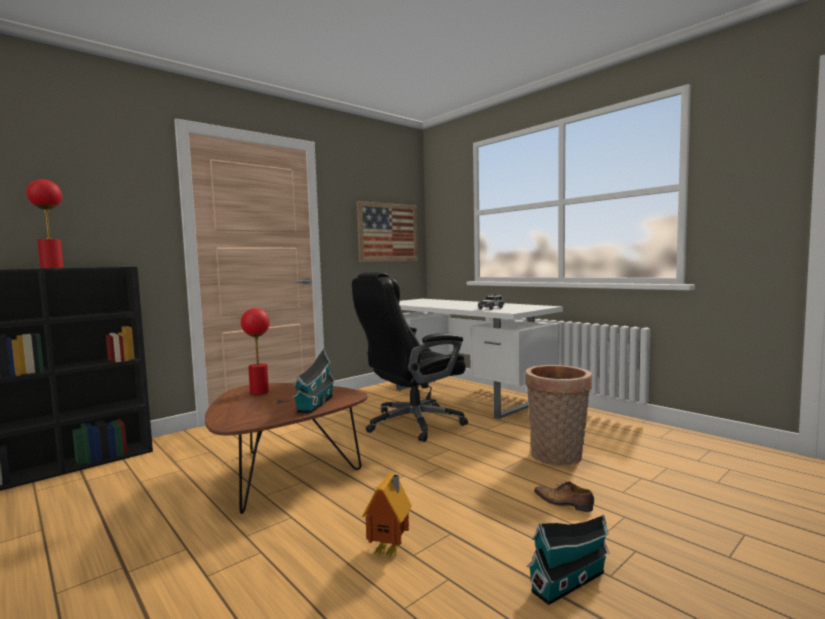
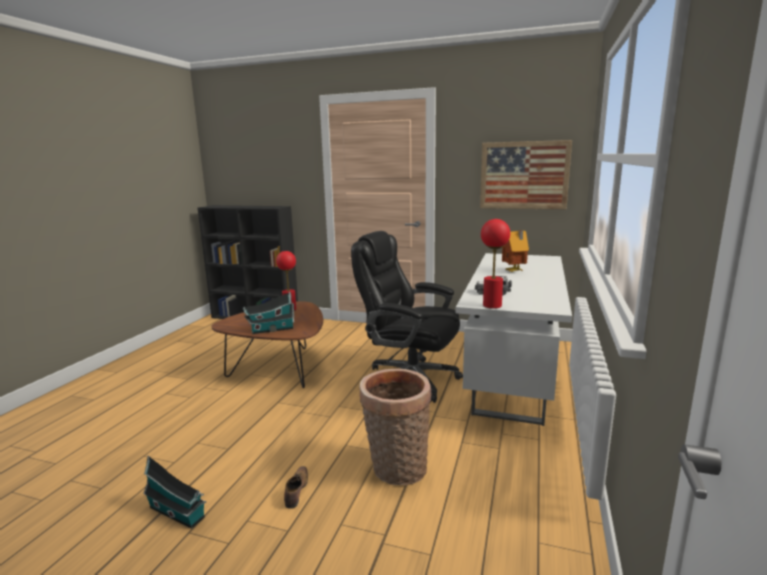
camera: 60 degrees right, 10 degrees up
red table lamp [26,179,64,269] -> red table lamp moved to [481,219,510,309]
toy house [362,473,412,557] -> toy house moved to [502,230,529,272]

